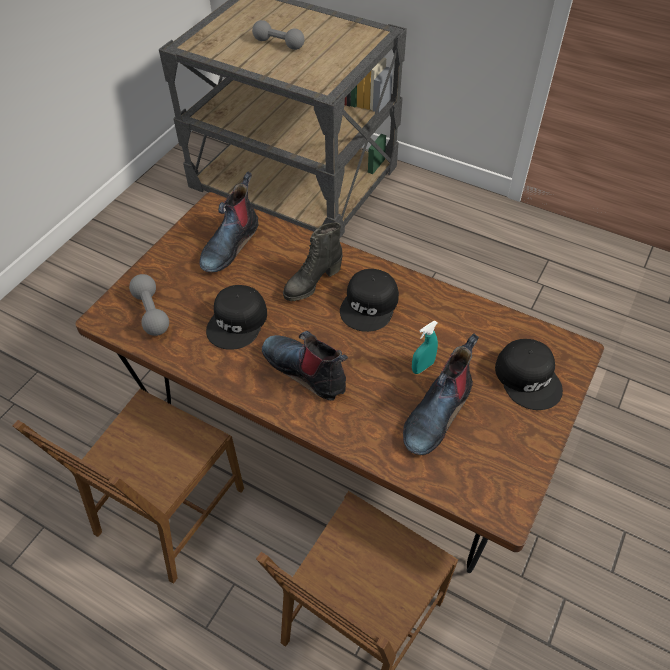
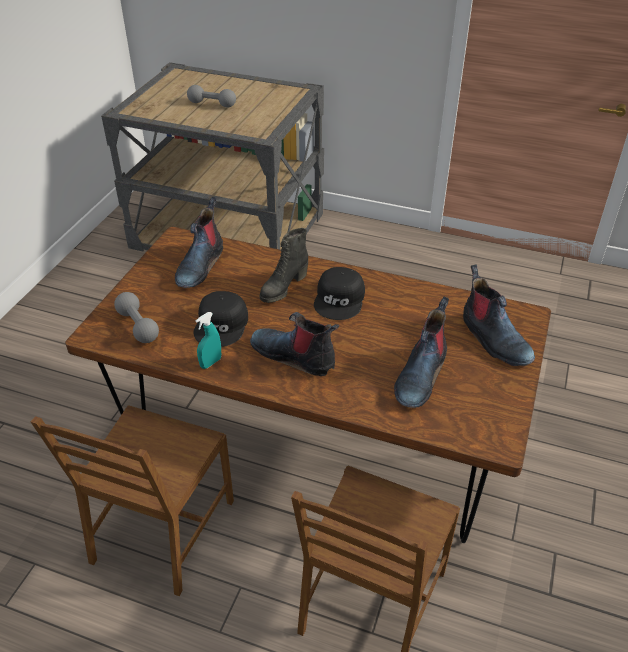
camera: 10 degrees left, 10 degrees down
turquoise spray bottle [412,321,438,374] -> turquoise spray bottle moved to [195,312,221,369]
black cap [495,339,563,410] -> boot [463,264,535,366]

